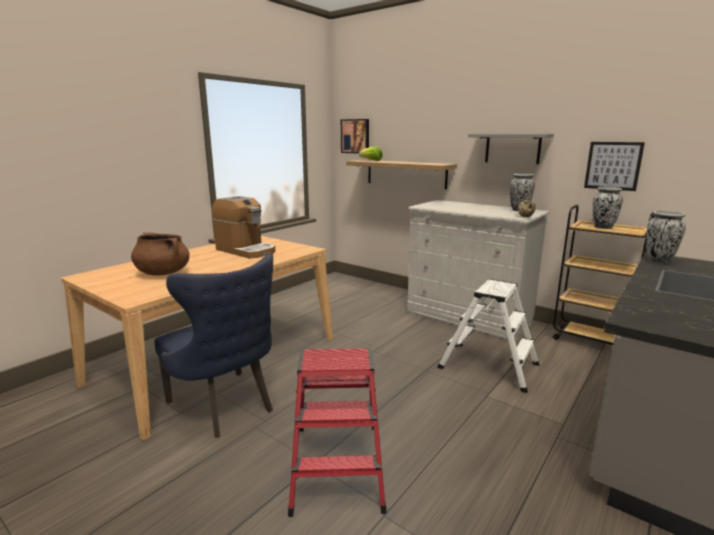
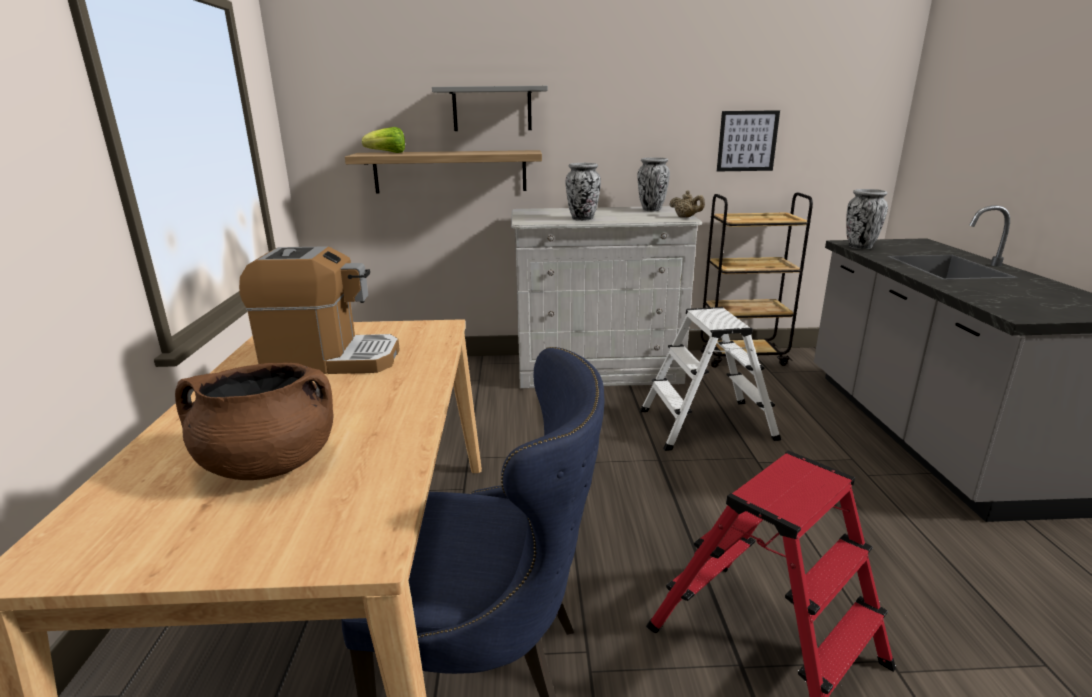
camera: 40 degrees left, 5 degrees up
picture [341,119,369,154] -> none
grey shelf [468,134,554,164] -> grey shelf moved to [432,86,548,131]
vase [593,187,623,229] -> vase moved to [566,163,601,221]

